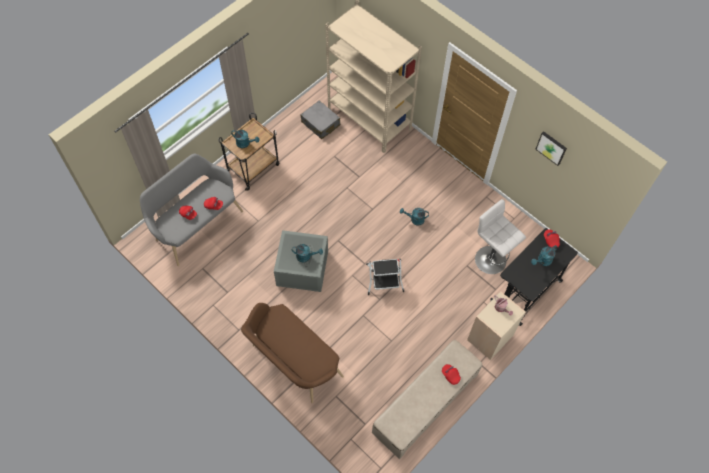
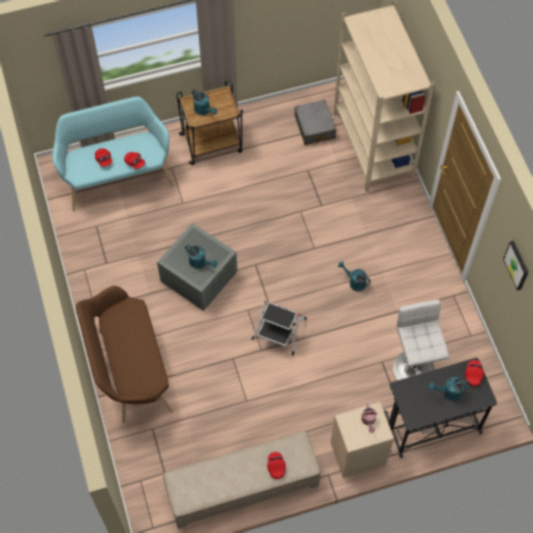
camera: 30 degrees right, 0 degrees up
grey bench [140,154,243,266] -> turquoise bench [52,97,173,212]

